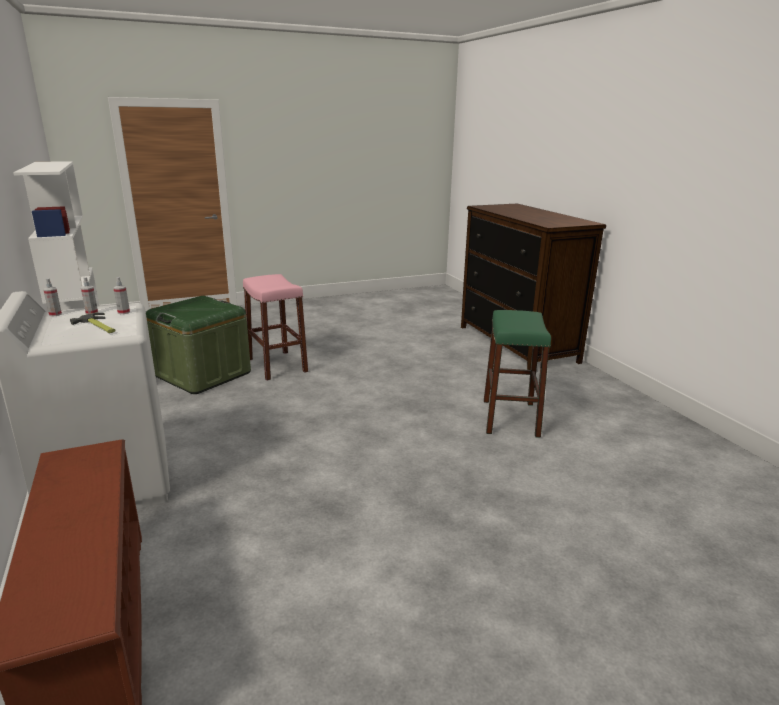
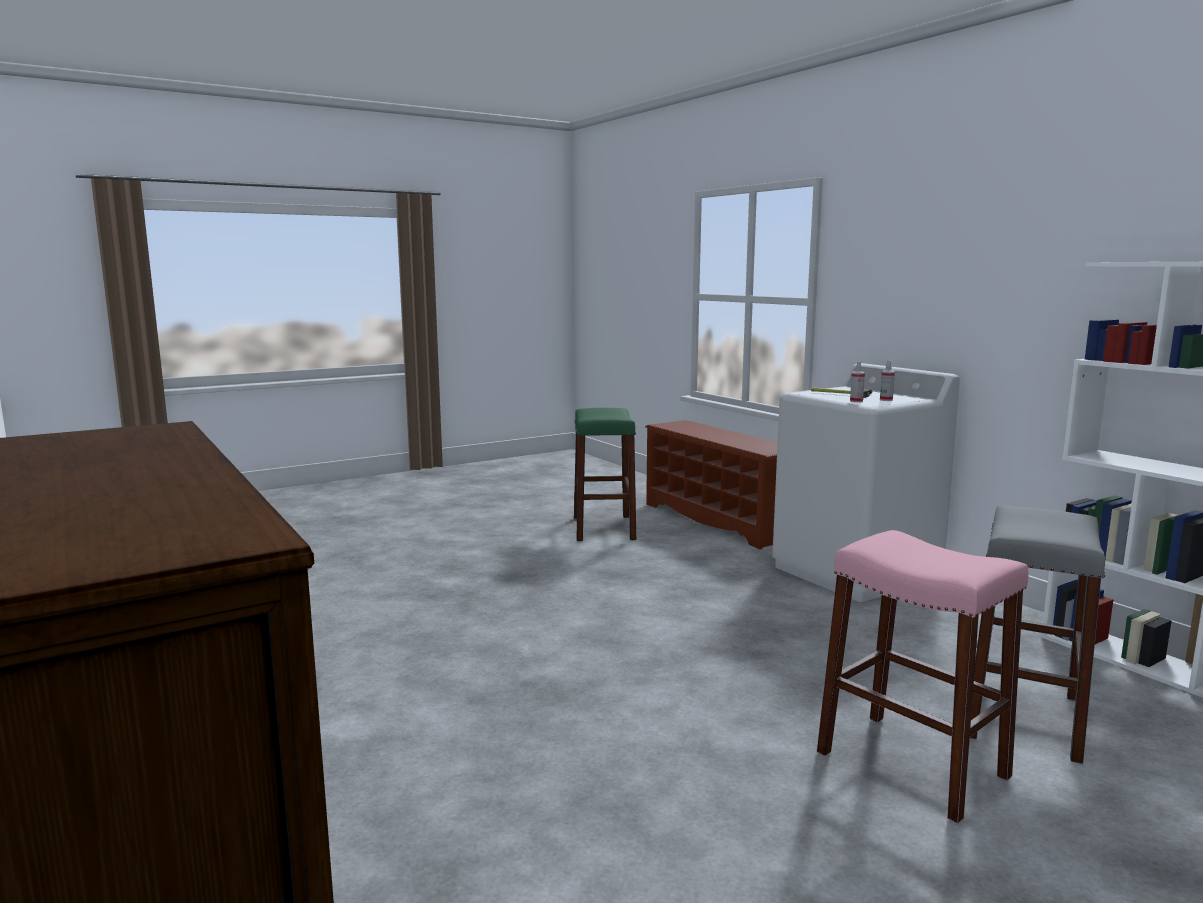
camera: 170 degrees right, 10 degrees down
spray bottle [43,278,62,316] -> none
green storage box [146,296,251,394] -> grey stool [970,506,1105,764]
green stool [484,310,551,438] -> green stool moved to [574,408,636,541]

